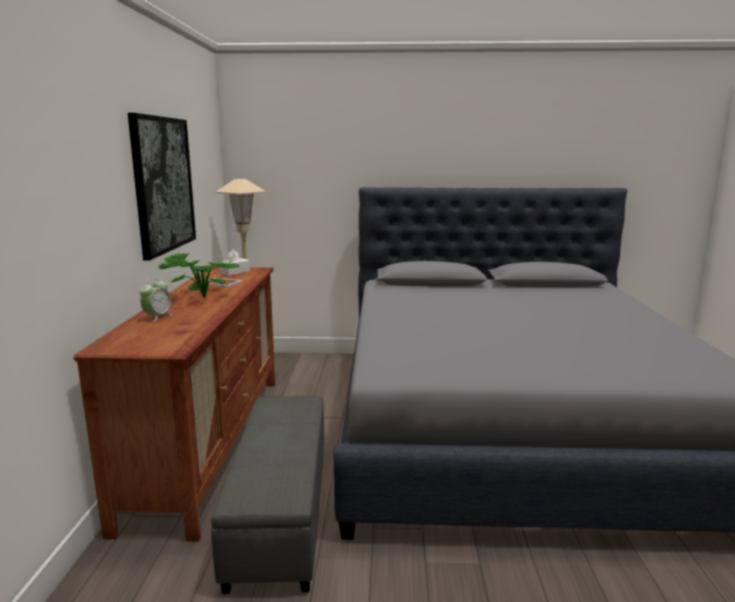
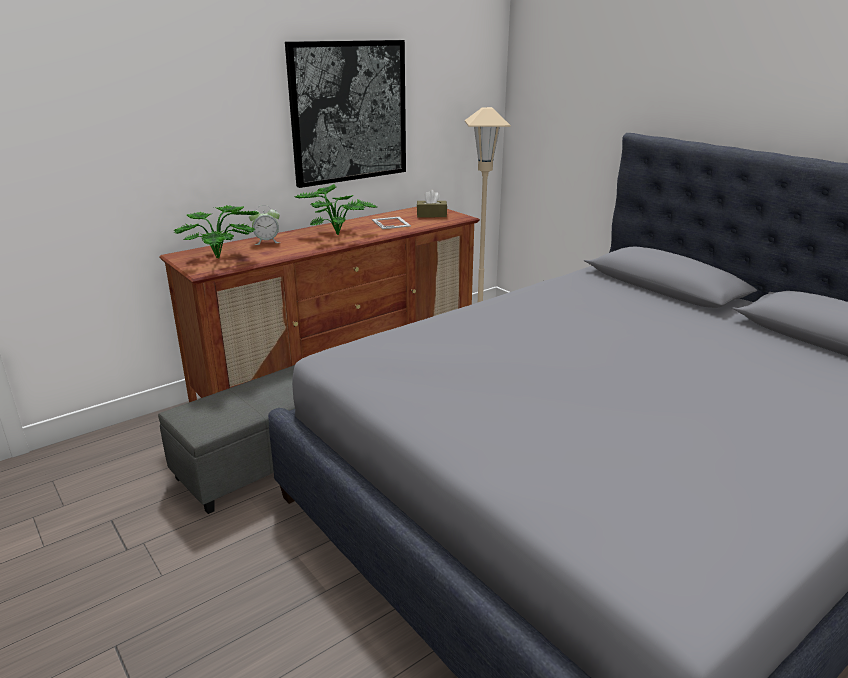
camera: 50 degrees right, 10 degrees up
white tissue box [219,250,250,276] -> brown tissue box [417,190,447,217]
none -> potted plant [173,205,259,259]

